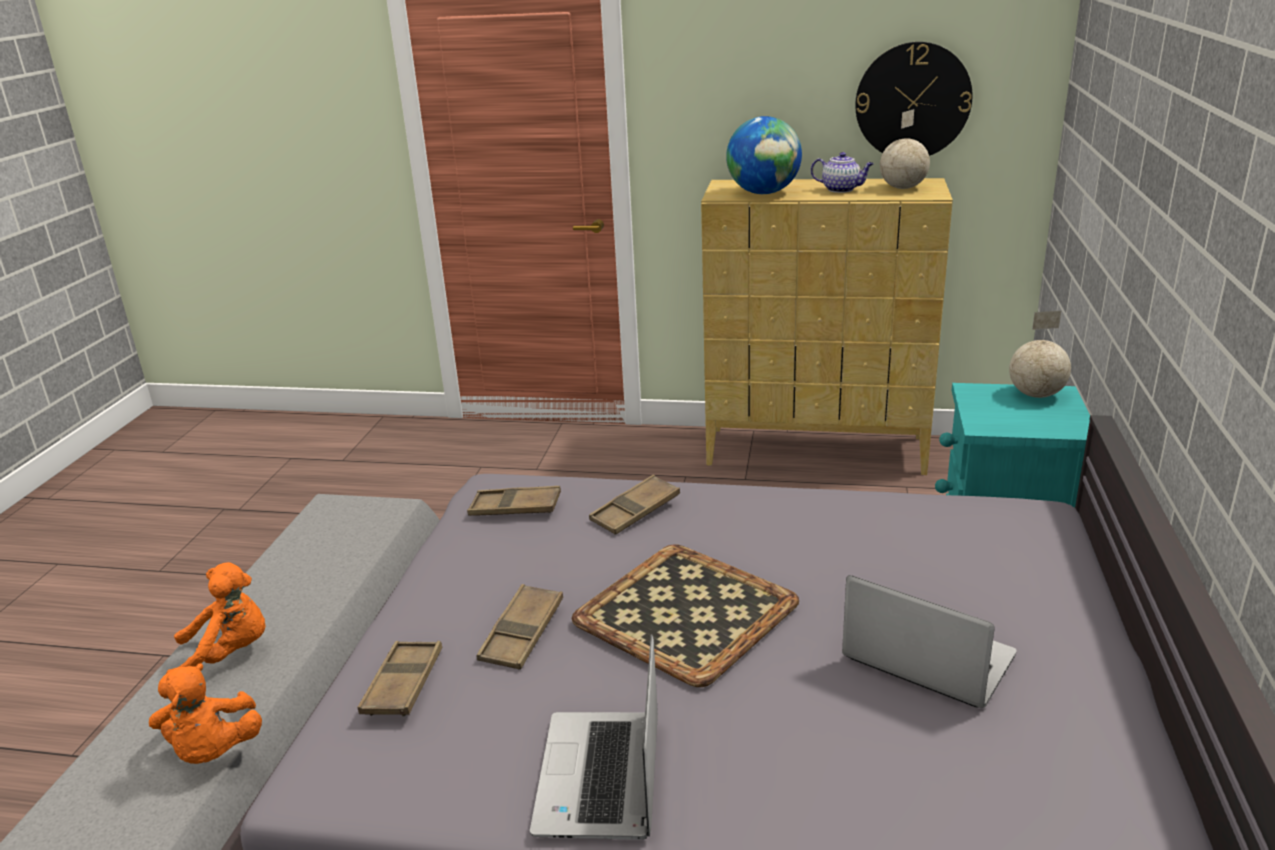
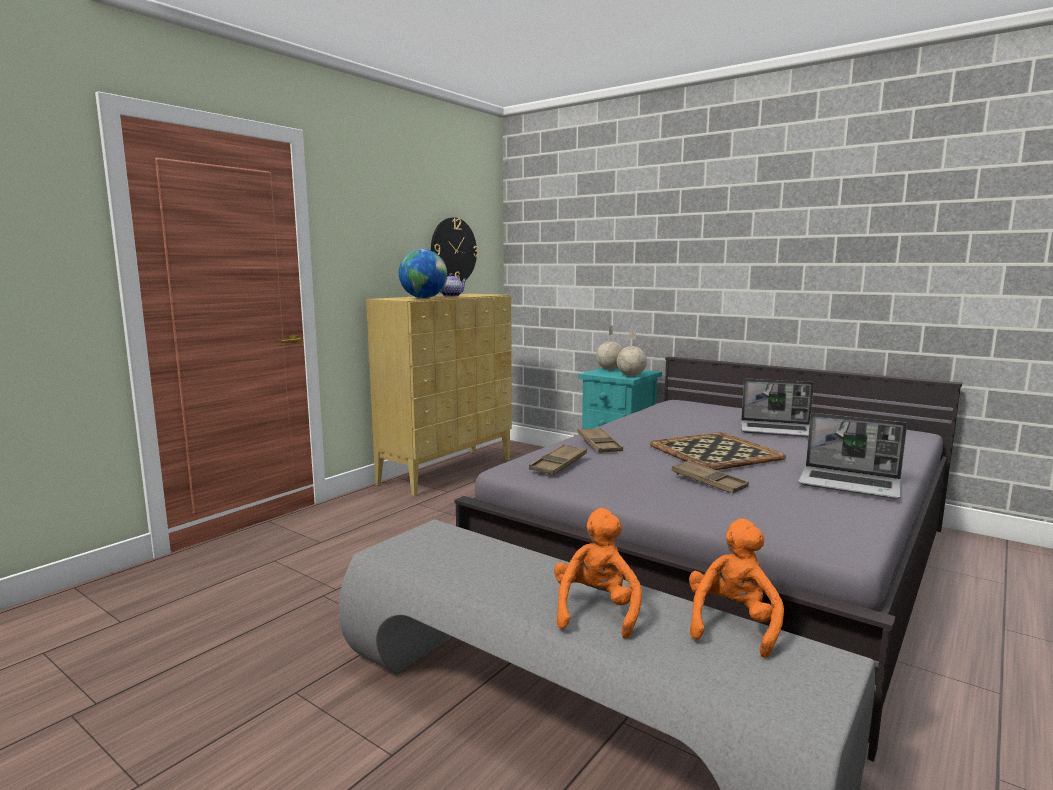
camera: 65 degrees left, 15 degrees down
orange plush toy [149,663,262,764] -> orange plush toy turned 75 degrees counterclockwise [689,519,784,658]
brown tray [357,641,443,716] -> none
laptop [842,575,1017,708] -> laptop turned 135 degrees counterclockwise [741,379,814,437]
globe [880,109,930,189] -> globe moved to [617,329,647,376]

